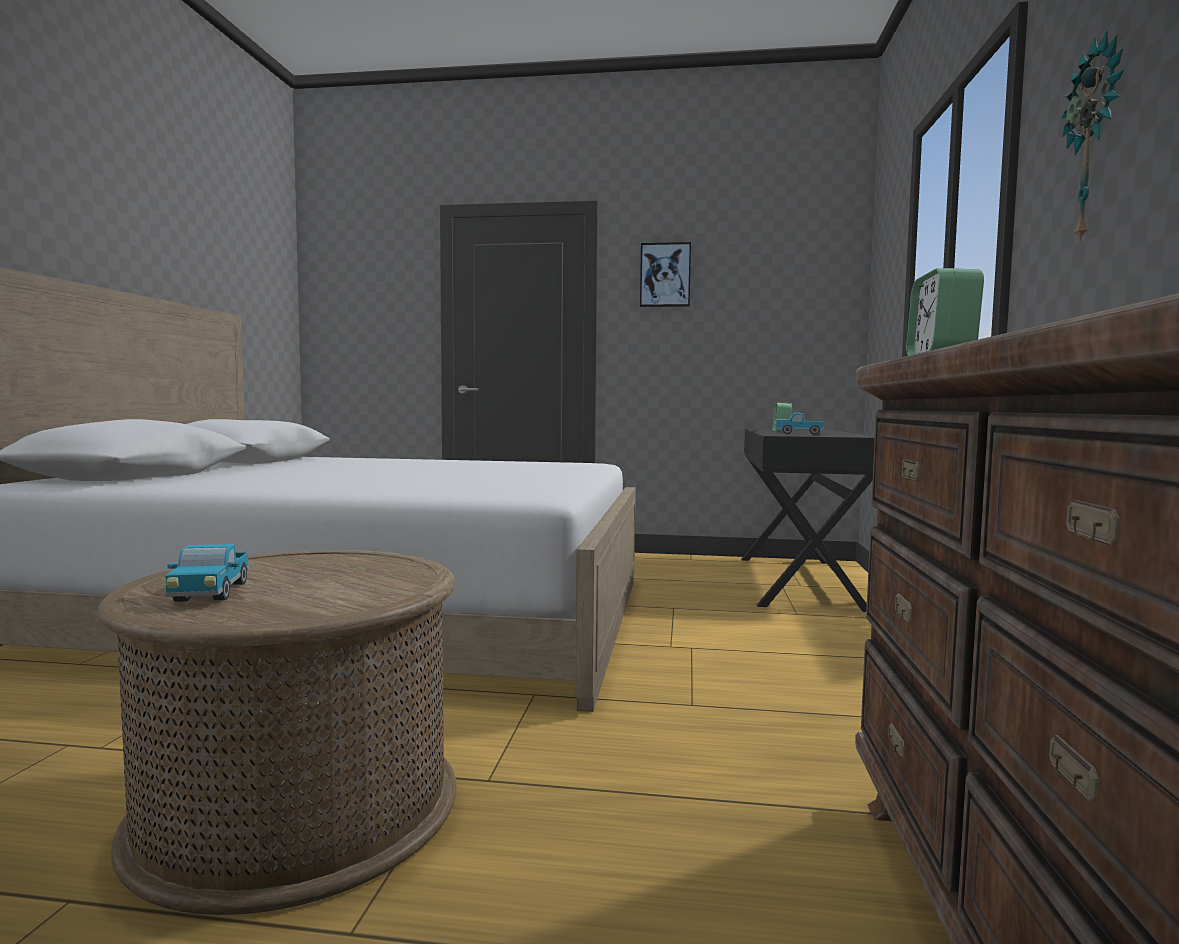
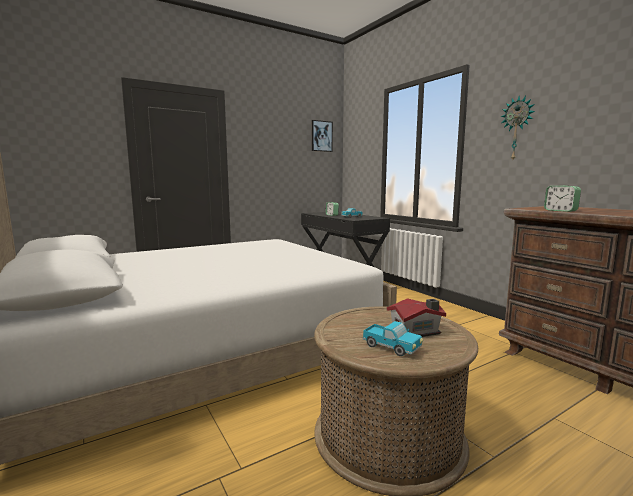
camera: 40 degrees left, 5 degrees up
picture [640,242,691,307] -> picture moved to [312,120,333,152]
none -> toy house [387,298,446,337]

